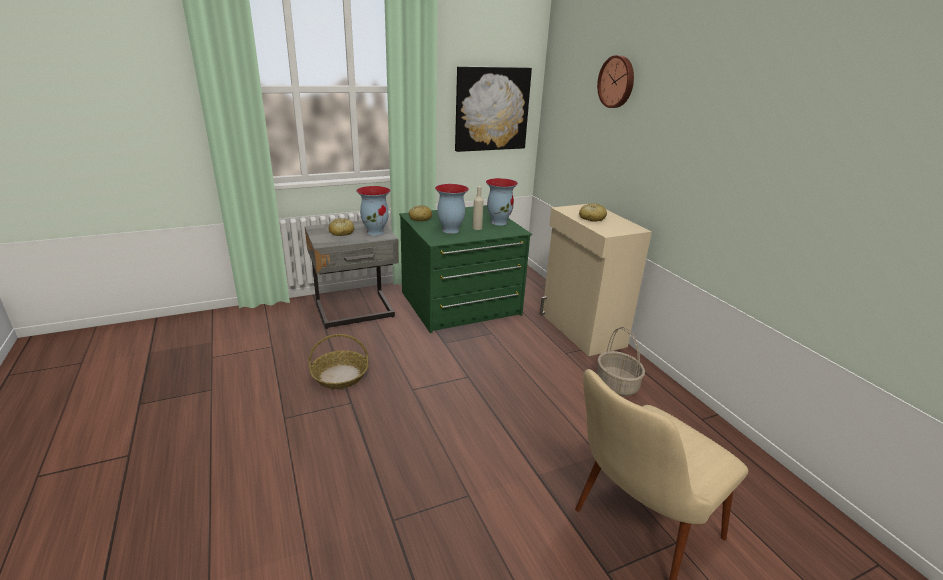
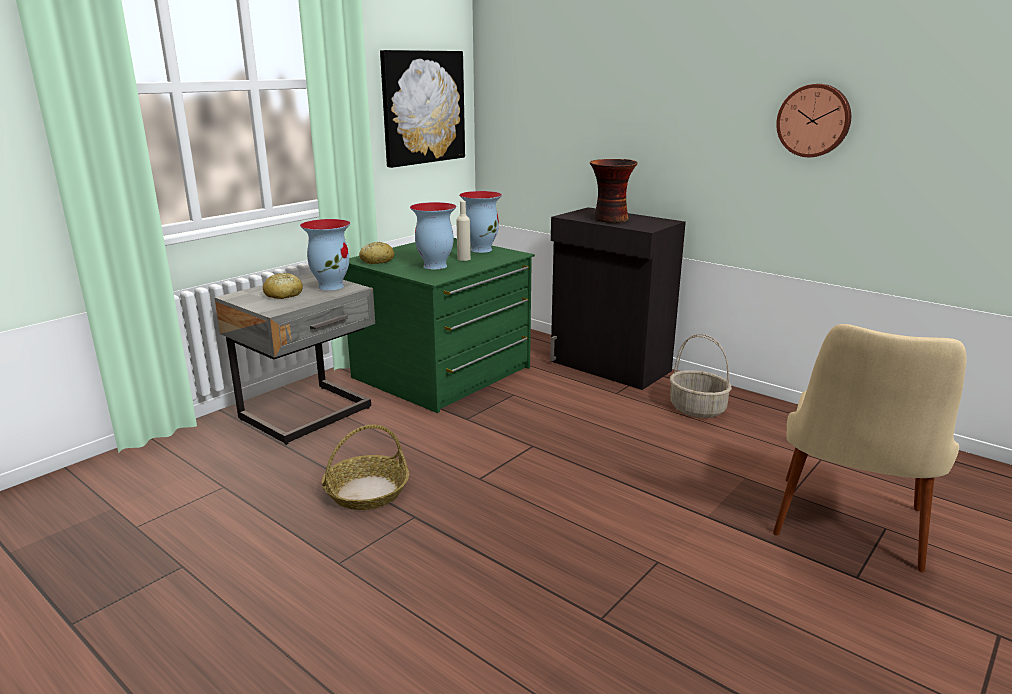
camera: 25 degrees left, 5 degrees down
beige cabinet [540,204,652,356] -> black cabinet [550,207,686,390]
bread [579,203,607,222] -> vase [590,159,638,223]
wall clock [597,55,634,108] -> wall clock moved to [776,84,851,157]

